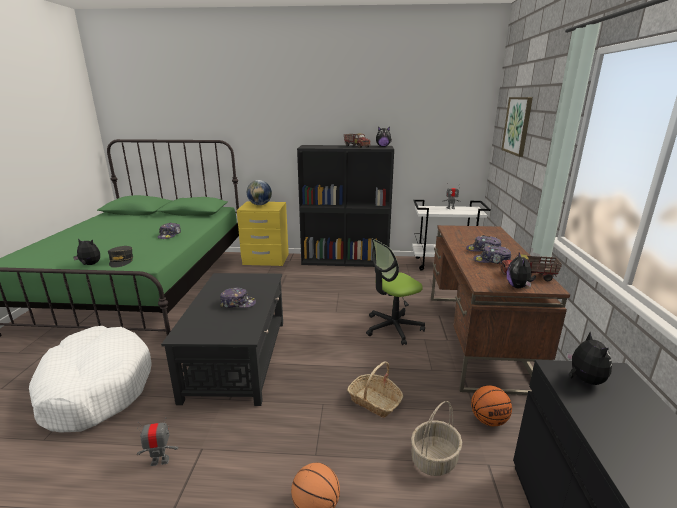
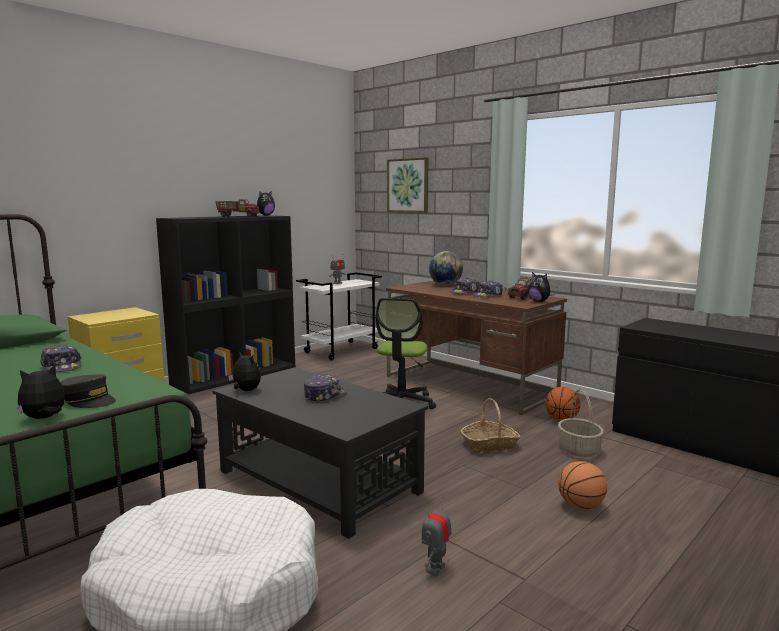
camera: 50 degrees left, 10 degrees down
globe [247,180,272,205] -> globe moved to [429,251,463,286]
plush toy [566,331,612,385] -> plush toy moved to [228,351,261,391]

